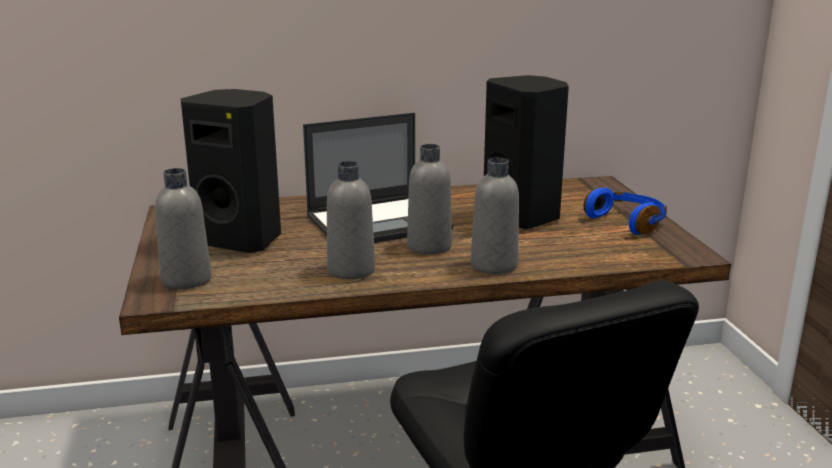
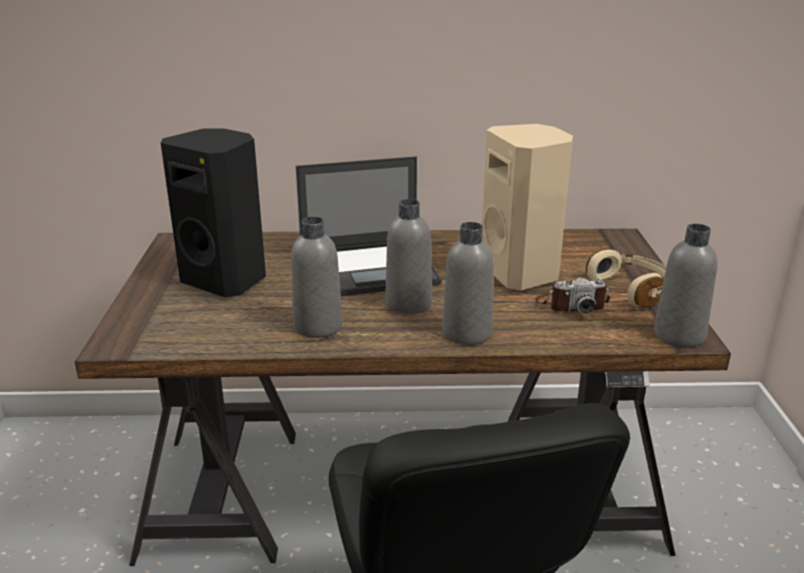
camera: 10 degrees right, 5 degrees up
grey bottle [155,168,211,289] -> grey bottle moved to [654,224,718,347]
black speaker [484,75,569,229] -> beige speaker [482,124,573,290]
blue headphones [584,188,667,235] -> beige headphones [586,249,666,307]
none -> camera [535,277,610,314]

